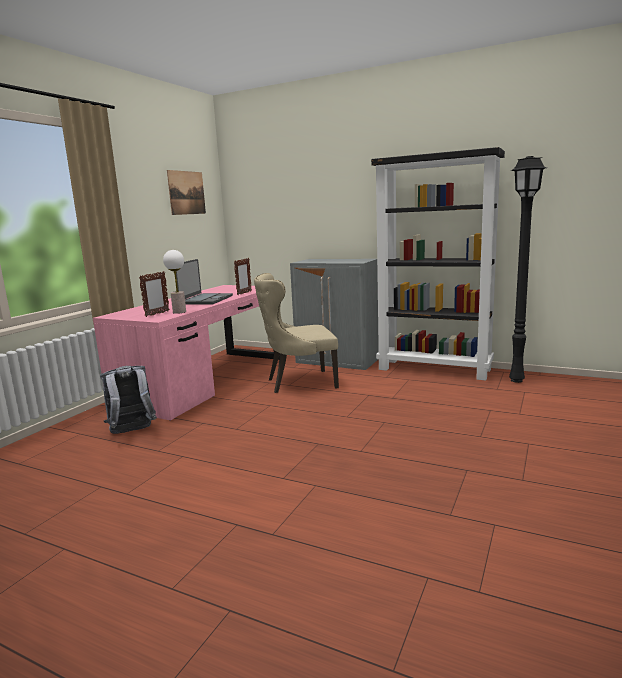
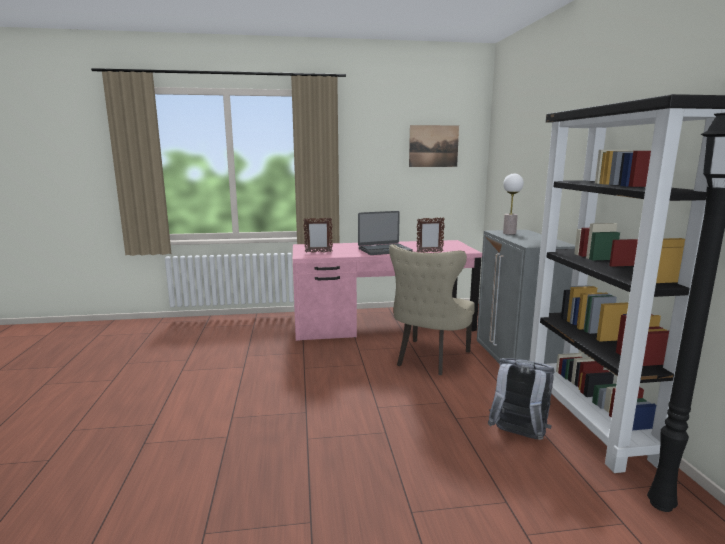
camera: 55 degrees right, 0 degrees up
grey backpack [100,366,157,434] -> grey backpack moved to [488,358,555,440]
table lamp [163,250,186,314] -> table lamp moved to [503,173,524,235]
beige chair [254,273,339,393] -> beige chair turned 105 degrees counterclockwise [389,244,475,375]

